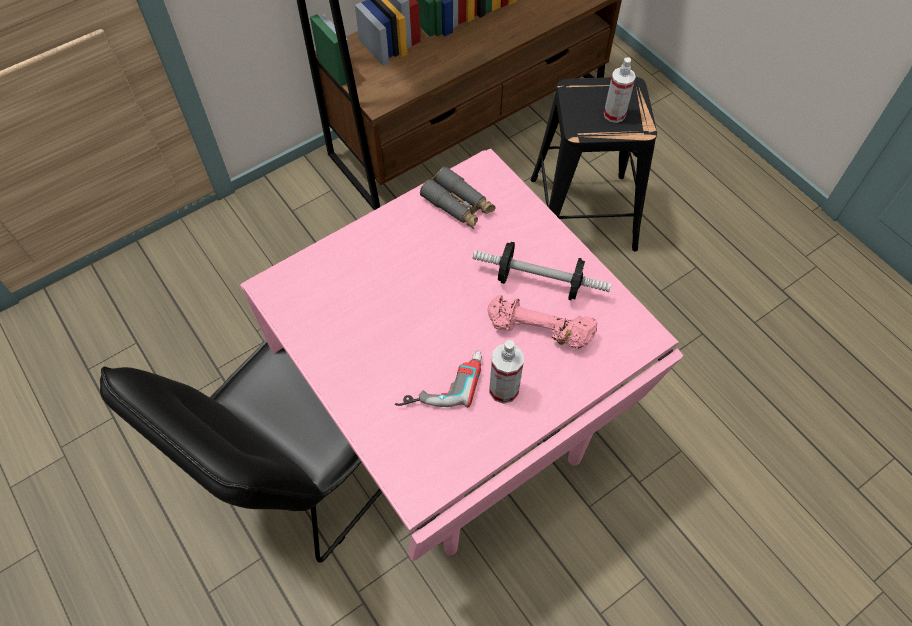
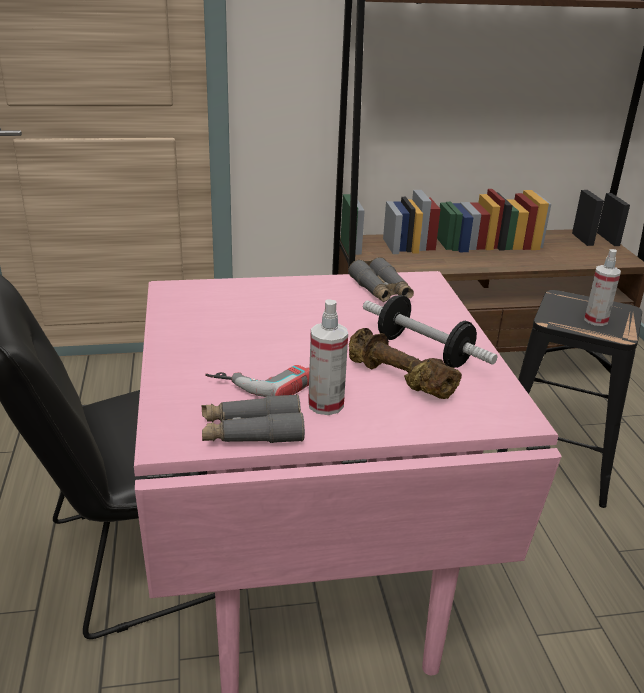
camera: 25 degrees right, 30 degrees down
pink dumbbell [488,295,597,349] -> brown dumbbell [349,328,462,399]
none -> grey binoculars [201,394,305,443]

